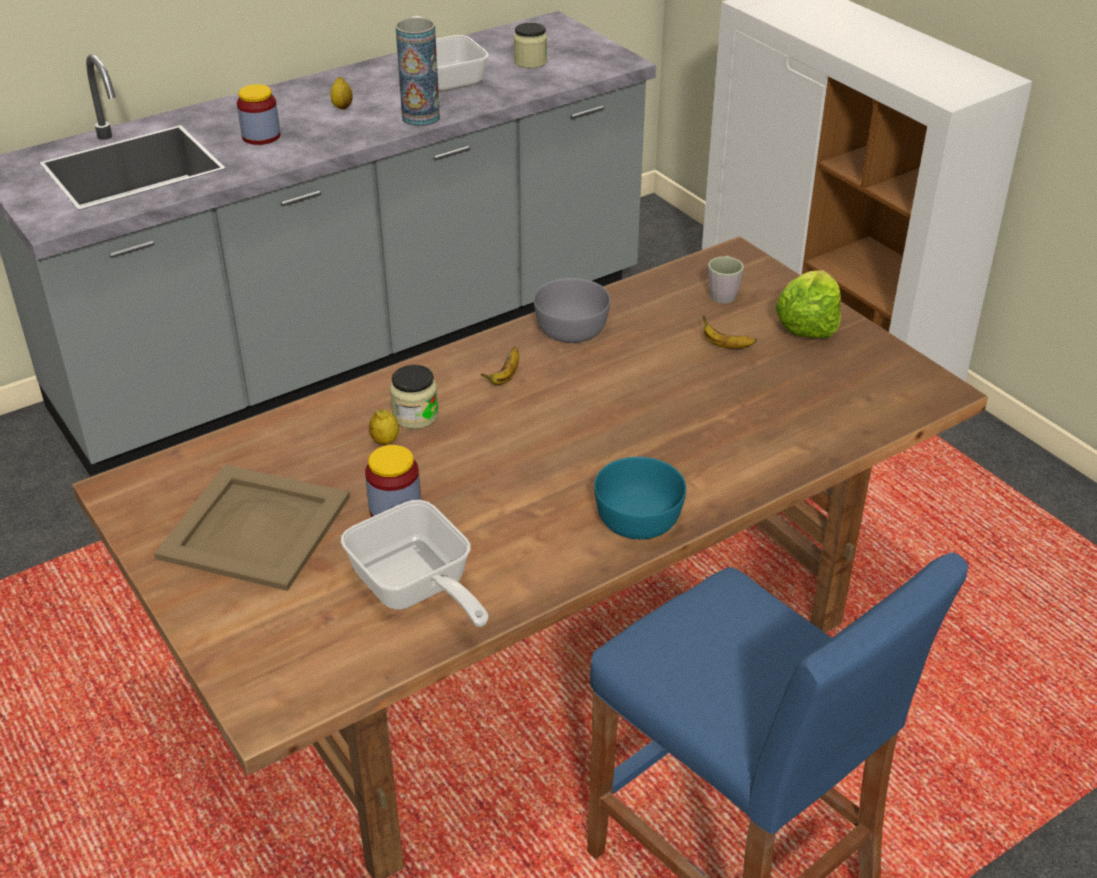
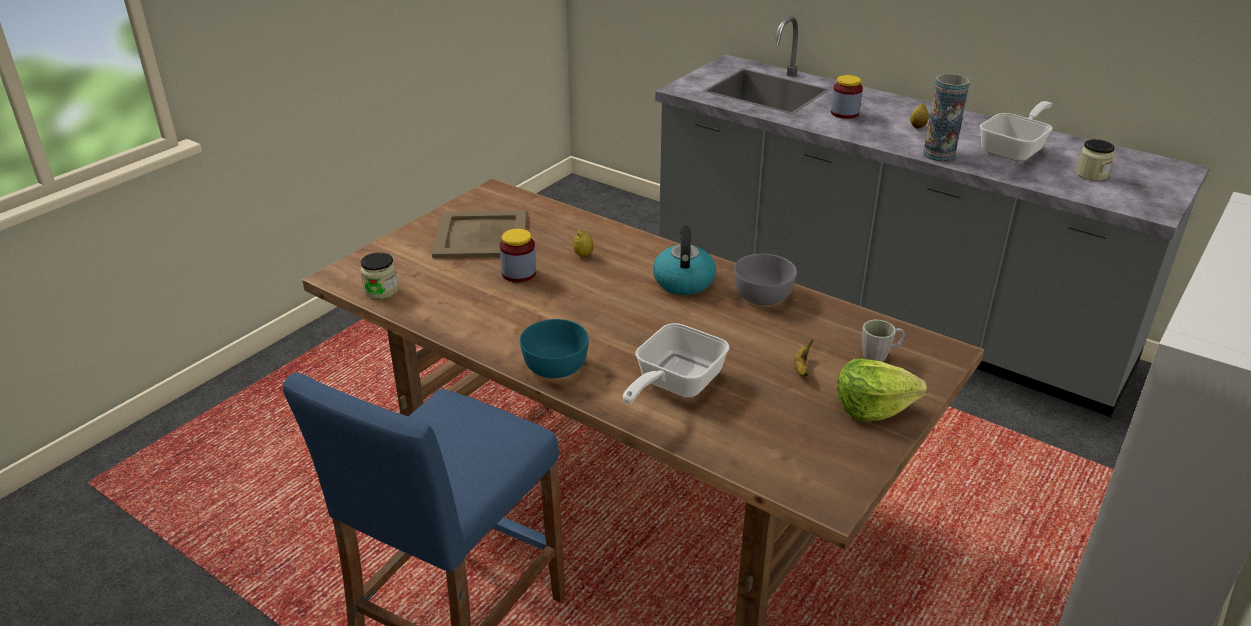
camera: 70 degrees right, 5 degrees down
frying pan [341,500,488,627] -> frying pan moved to [623,323,729,404]
jar [390,365,439,429] -> jar moved to [360,253,399,299]
banana [481,347,519,385] -> kettle [653,226,716,295]

